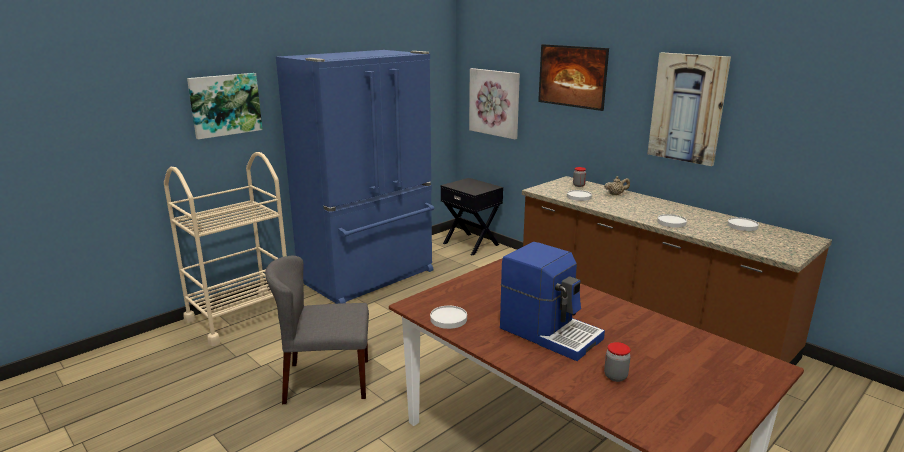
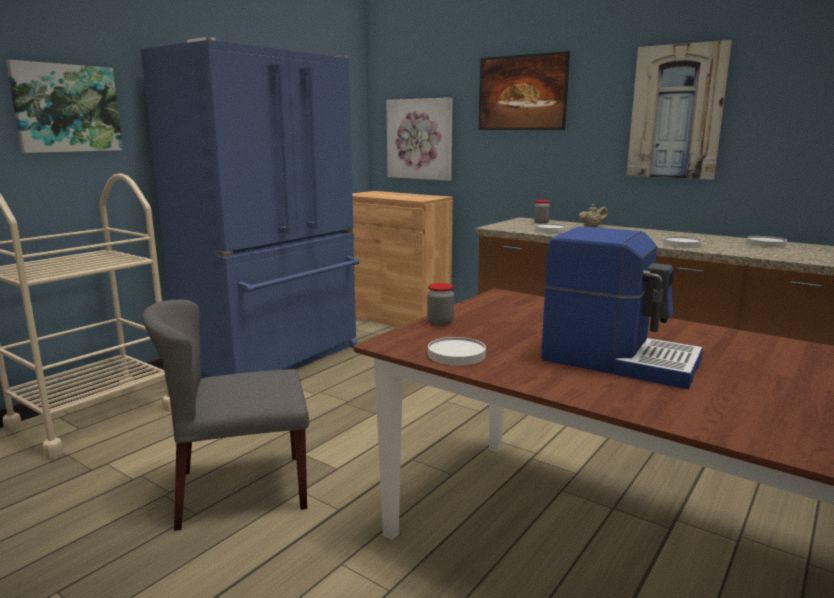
camera: 10 degrees left, 5 degrees down
black nightstand [441,178,503,256] -> brown cabinet [353,191,453,327]
jar [604,342,631,382] -> jar moved to [427,283,454,326]

